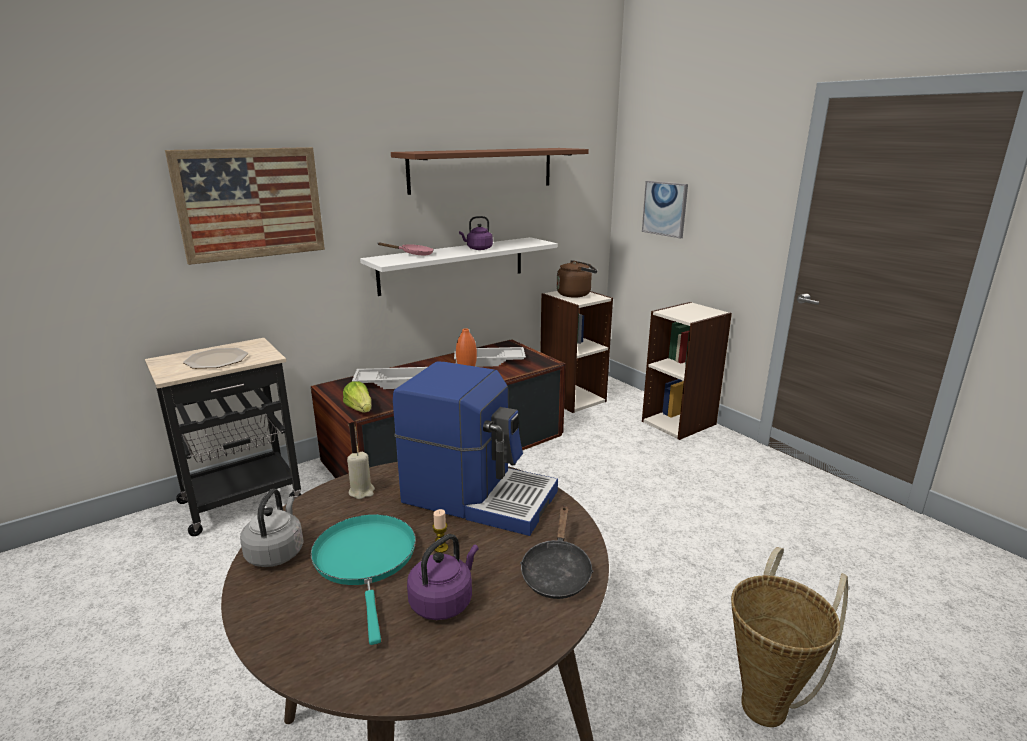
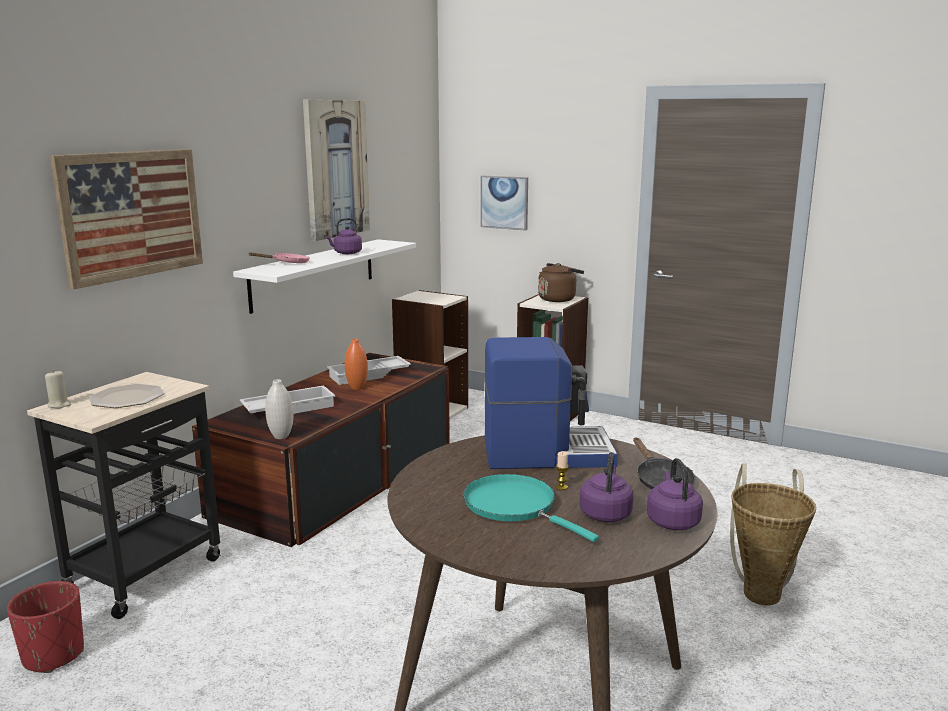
camera: 25 degrees left, 5 degrees down
grey kettle [240,489,304,567] -> none
lettuce [343,381,372,413] -> white vase [265,379,293,439]
beige candle [347,452,375,499] -> beige candle moved to [45,370,71,408]
brown shelf [391,148,589,195] -> picture [303,100,370,241]
brown kettle [557,260,597,297] -> brown kettle moved to [538,263,584,302]
none -> red planter [7,581,84,673]
none -> purple kettle [647,458,703,530]

